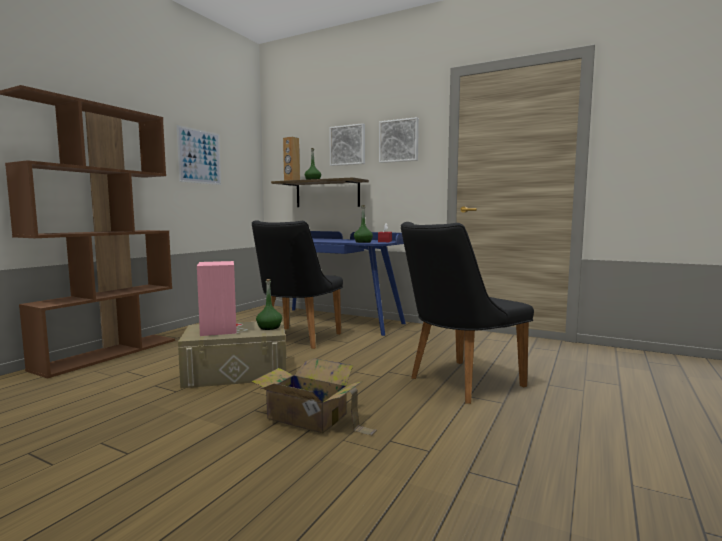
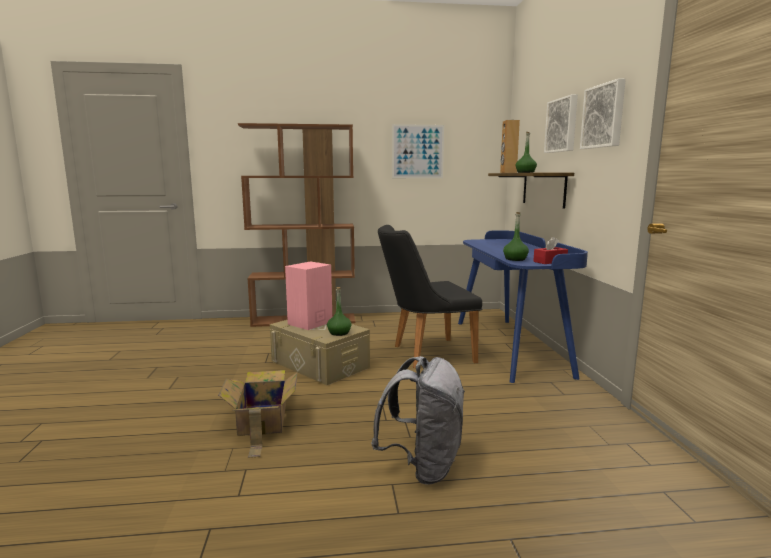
camera: 55 degrees right, 5 degrees up
black chair [401,222,534,404] -> grey backpack [371,356,465,485]

